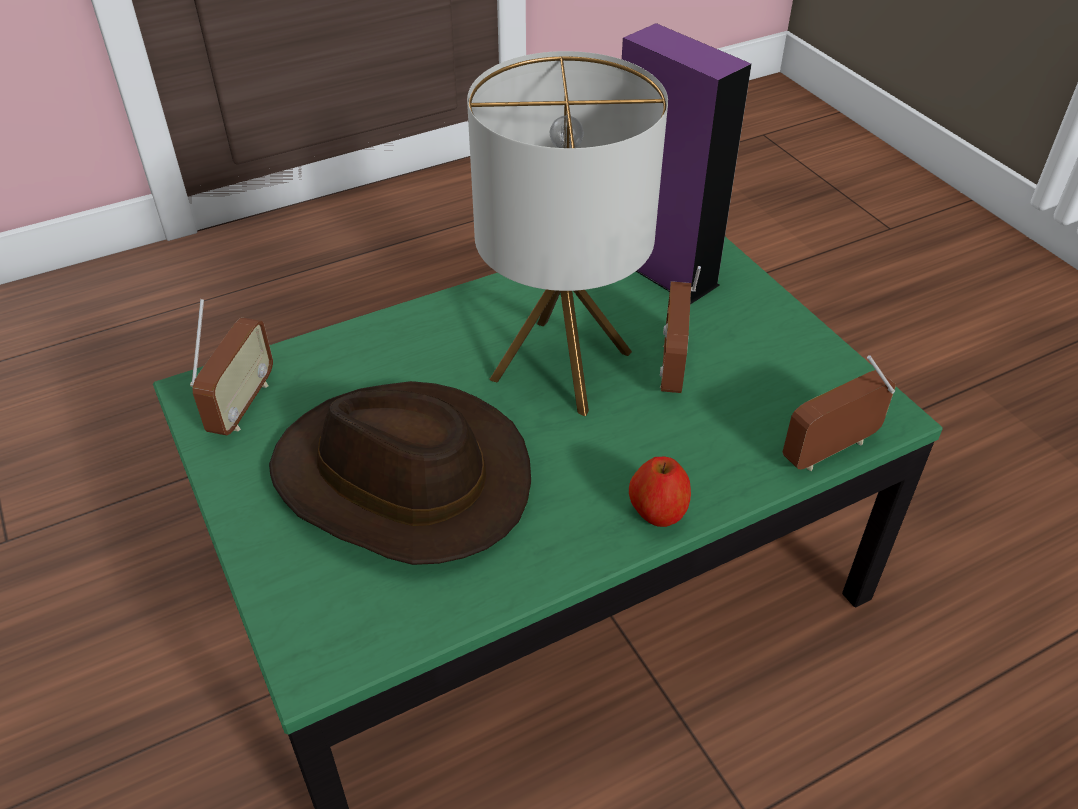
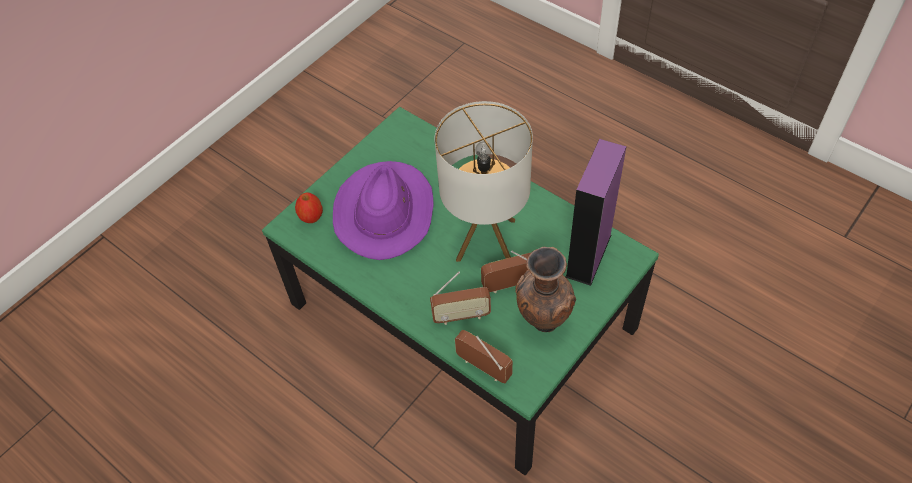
camera: 70 degrees right, 10 degrees up
radio [190,299,273,435] -> radio moved to [430,272,491,325]
brown hat [269,381,531,565] -> purple hat [333,161,434,260]
apple [629,456,691,527] -> apple moved to [295,192,323,223]
none -> brown vase [515,247,576,332]

